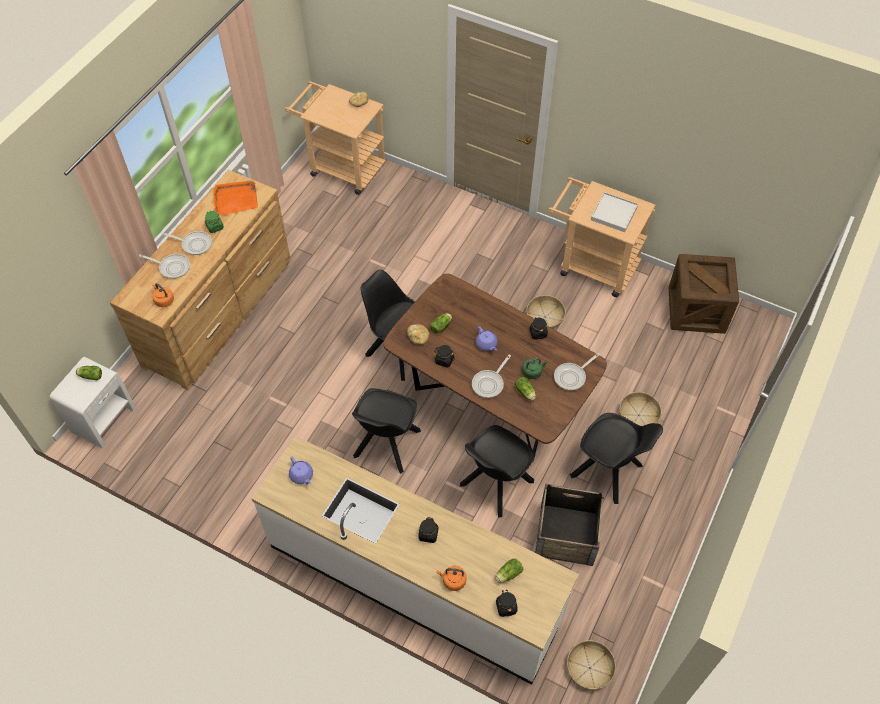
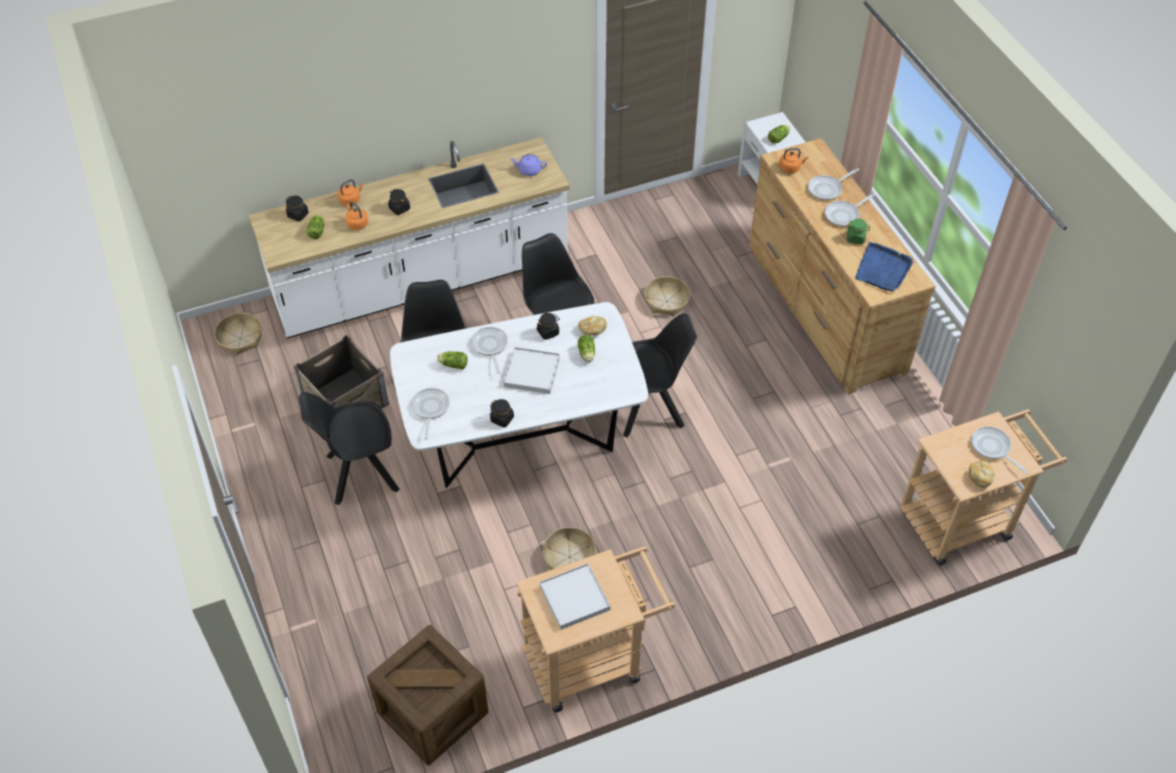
camera: 130 degrees right, 5 degrees down
orange tray [213,180,258,215] -> blue tray [855,242,913,292]
brown dining table [383,274,607,461] -> white dining table [390,302,648,488]
purple teapot [476,326,497,351] -> white tray [504,347,560,394]
green kettle [522,358,548,379] -> none
basket [619,392,662,426] -> basket moved to [644,276,690,316]
none -> orange kettle [345,202,368,230]
none -> frying pan [971,426,1029,474]

